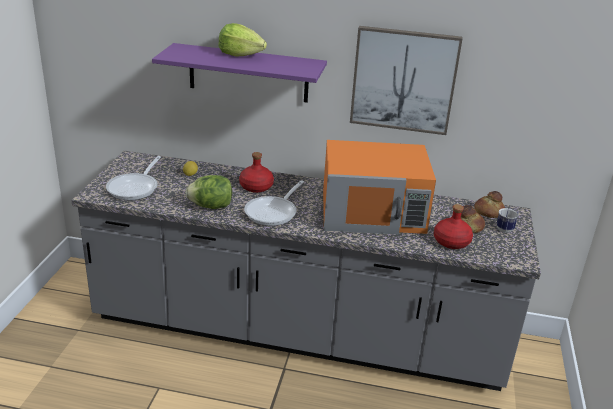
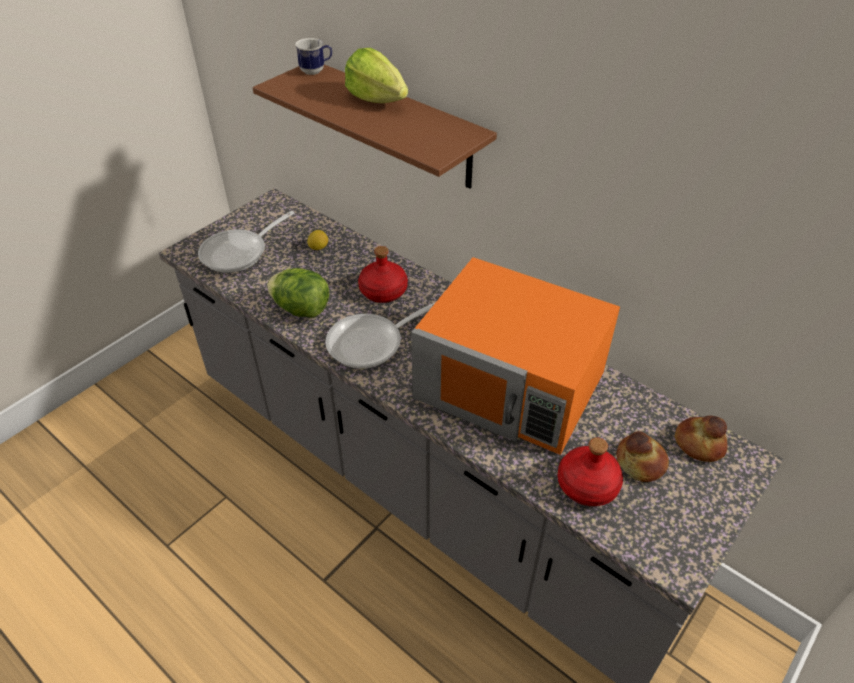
camera: 30 degrees right, 15 degrees up
purple shelf [152,43,327,103] -> brown shelf [252,64,497,189]
picture [350,26,463,135] -> none
mug [496,208,519,233] -> mug moved to [295,38,332,75]

